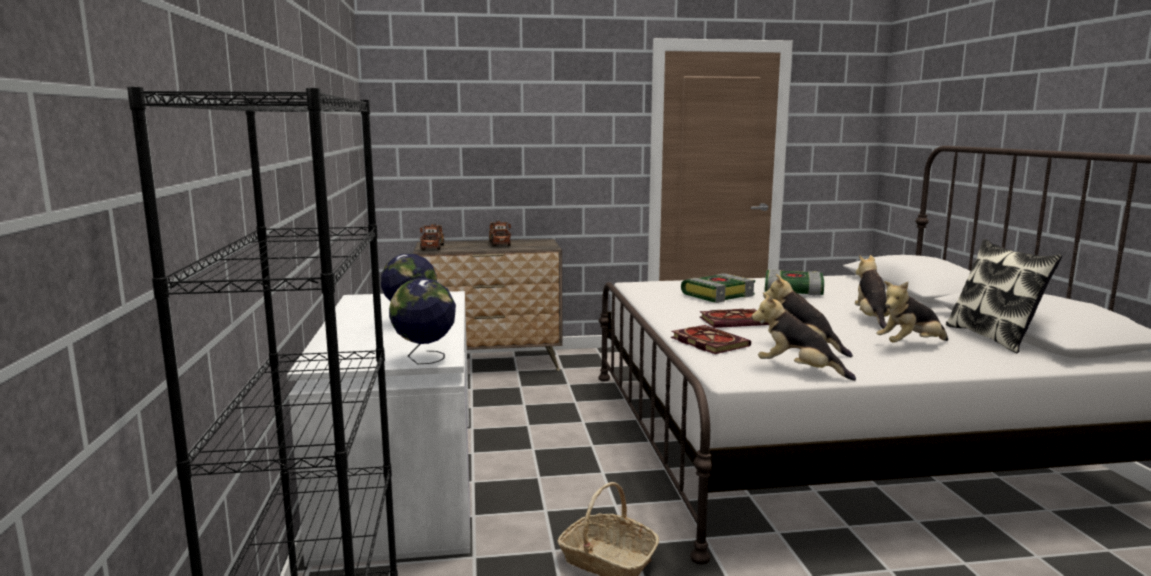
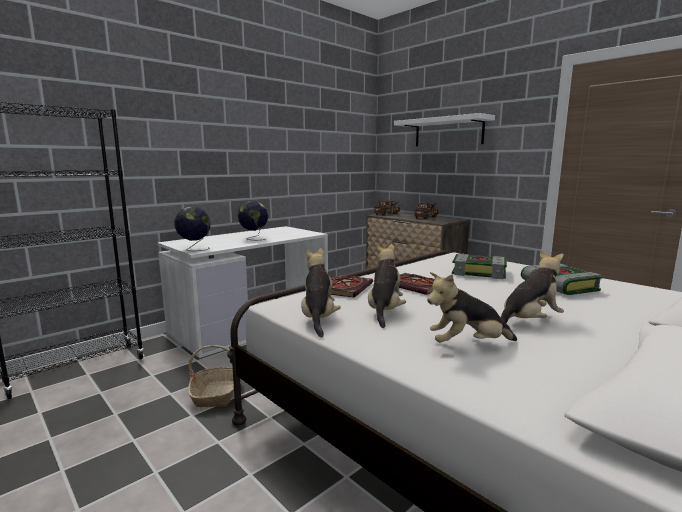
camera: 55 degrees right, 0 degrees up
plush toy [876,281,948,343] -> plush toy turned 45 degrees counterclockwise [427,272,517,342]
pillow [946,239,1062,354] -> none
none -> white shelf [394,113,495,146]

